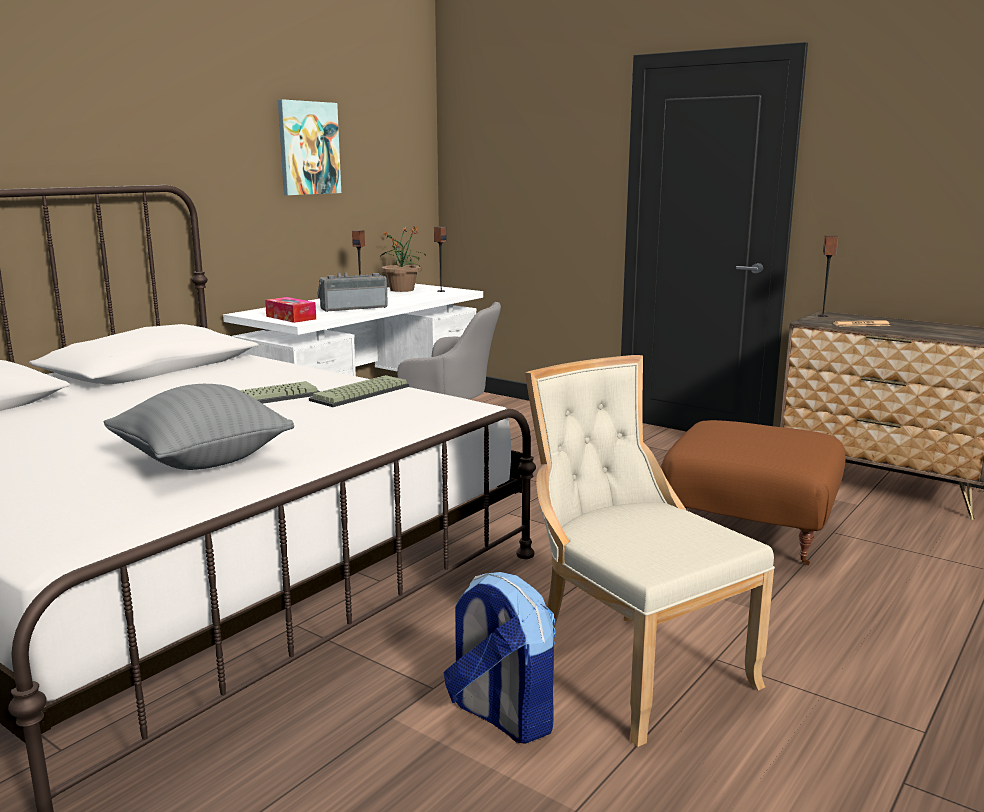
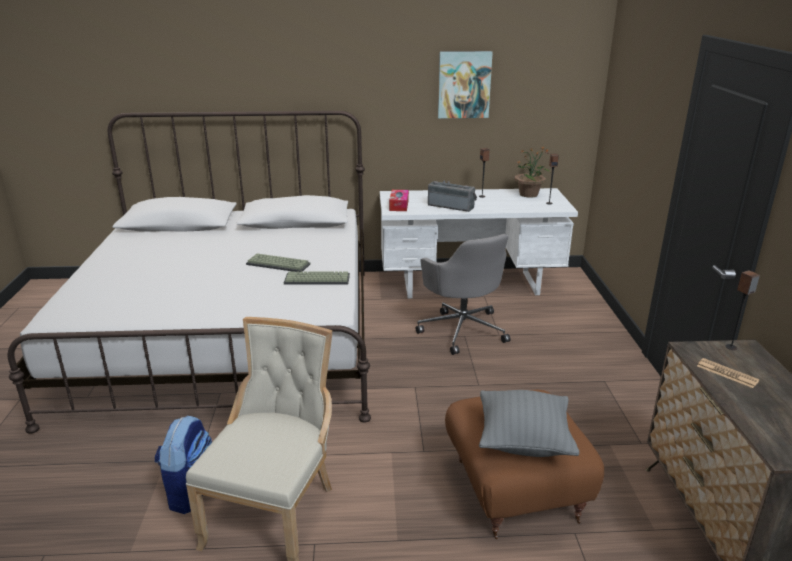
camera: 50 degrees right, 10 degrees up
grey pillow [104,384,294,470] -> grey pillow moved to [479,390,579,457]

